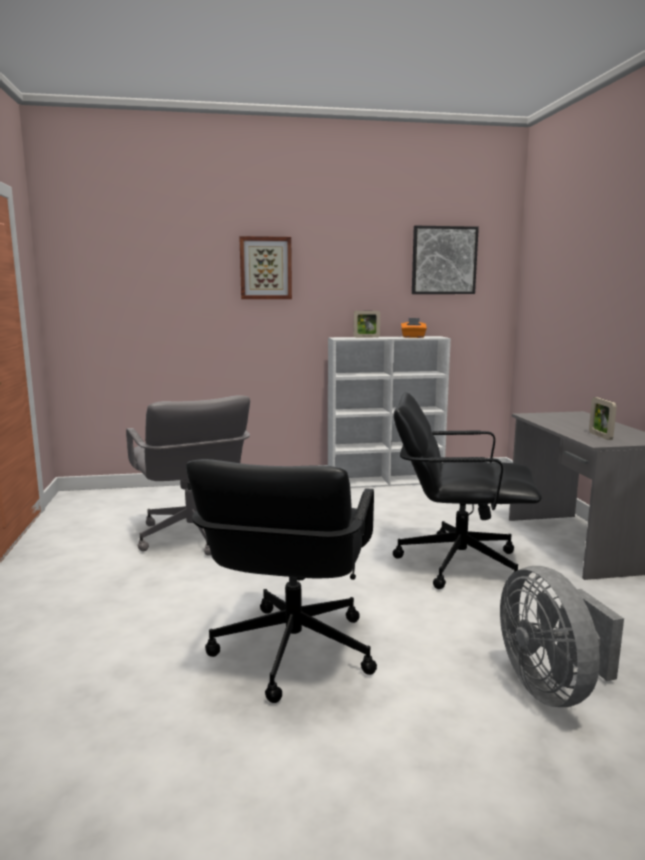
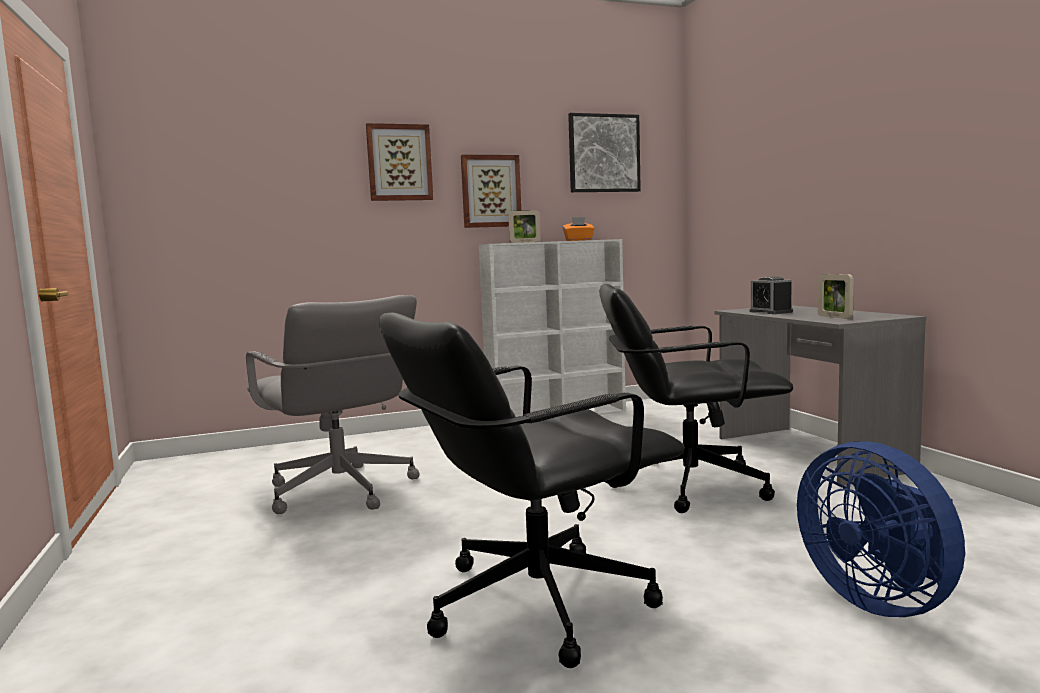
camera: 10 degrees left, 5 degrees down
black office chair [186,459,377,703] -> black office chair turned 60 degrees clockwise [379,312,685,668]
grey fan [500,566,624,707] -> blue fan [797,441,965,617]
none -> picture [461,155,521,228]
none -> alarm clock [749,276,793,314]

